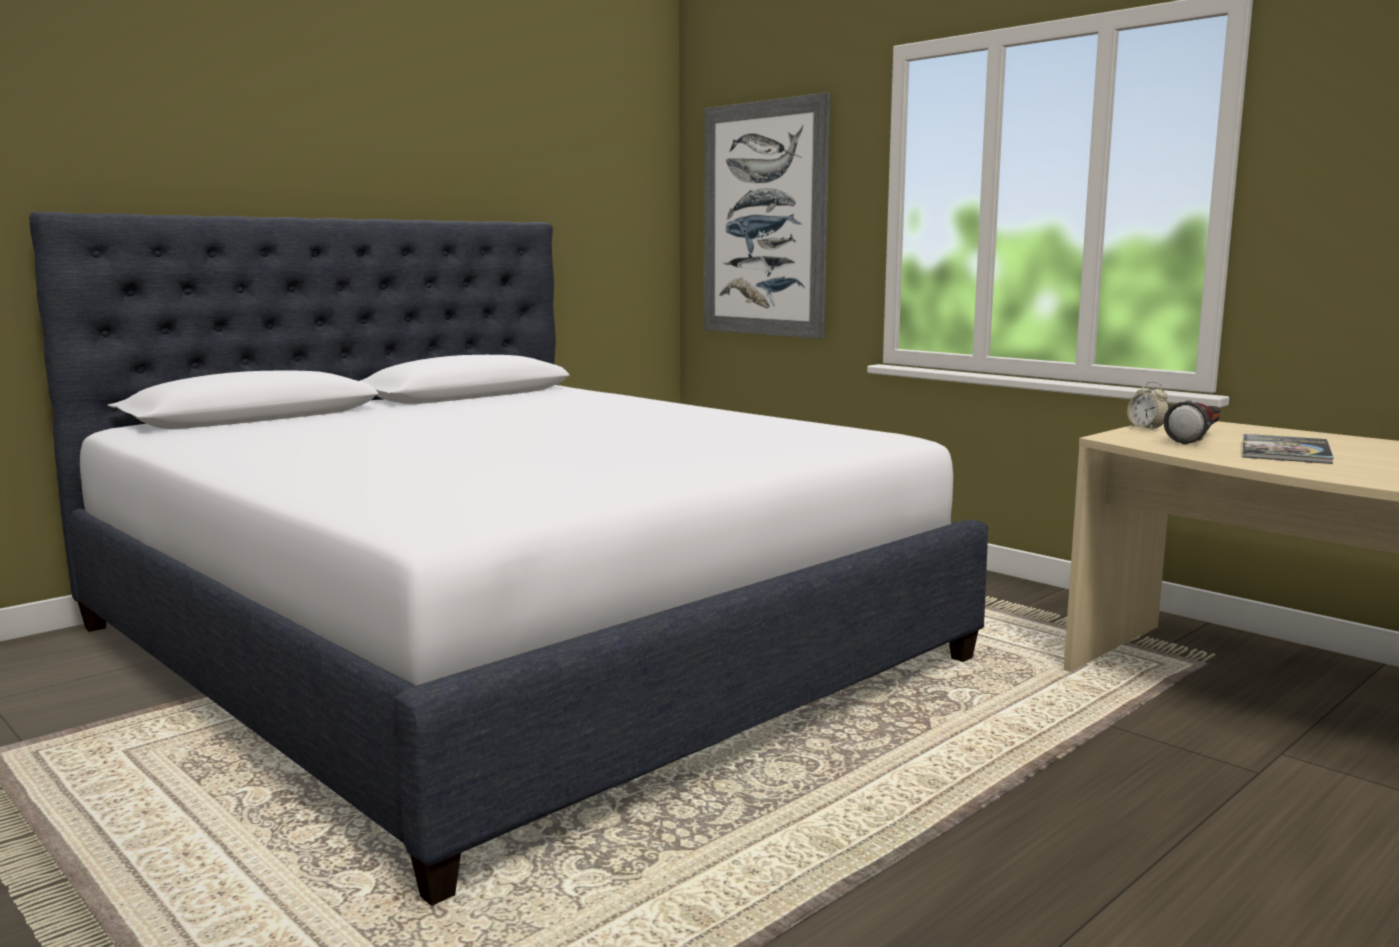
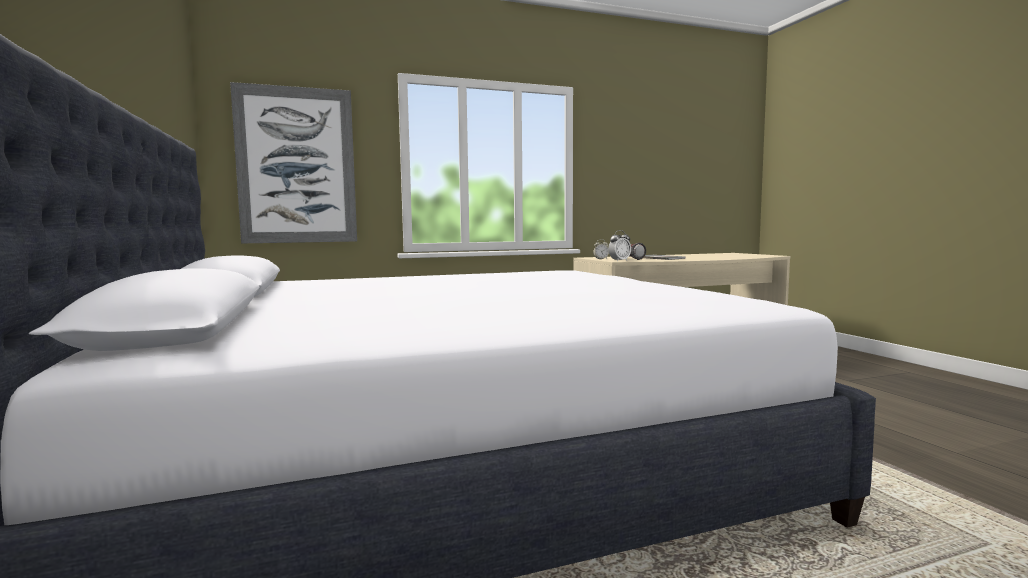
camera: 65 degrees left, 5 degrees down
none -> alarm clock [608,230,631,262]

